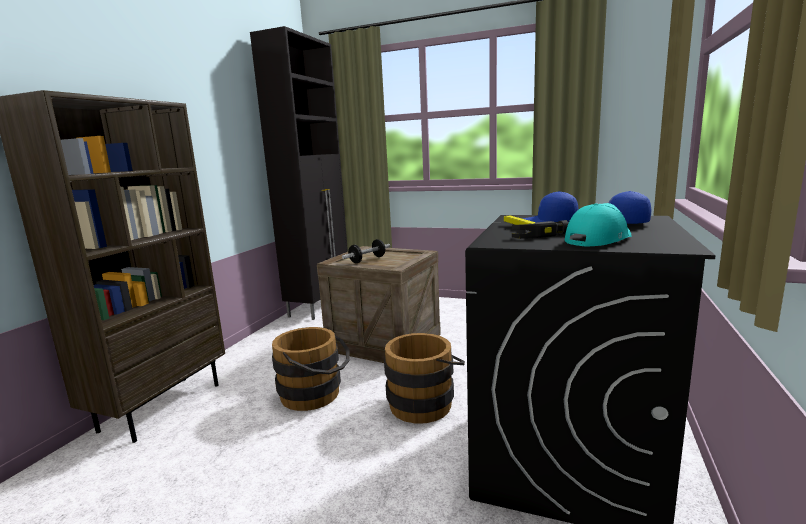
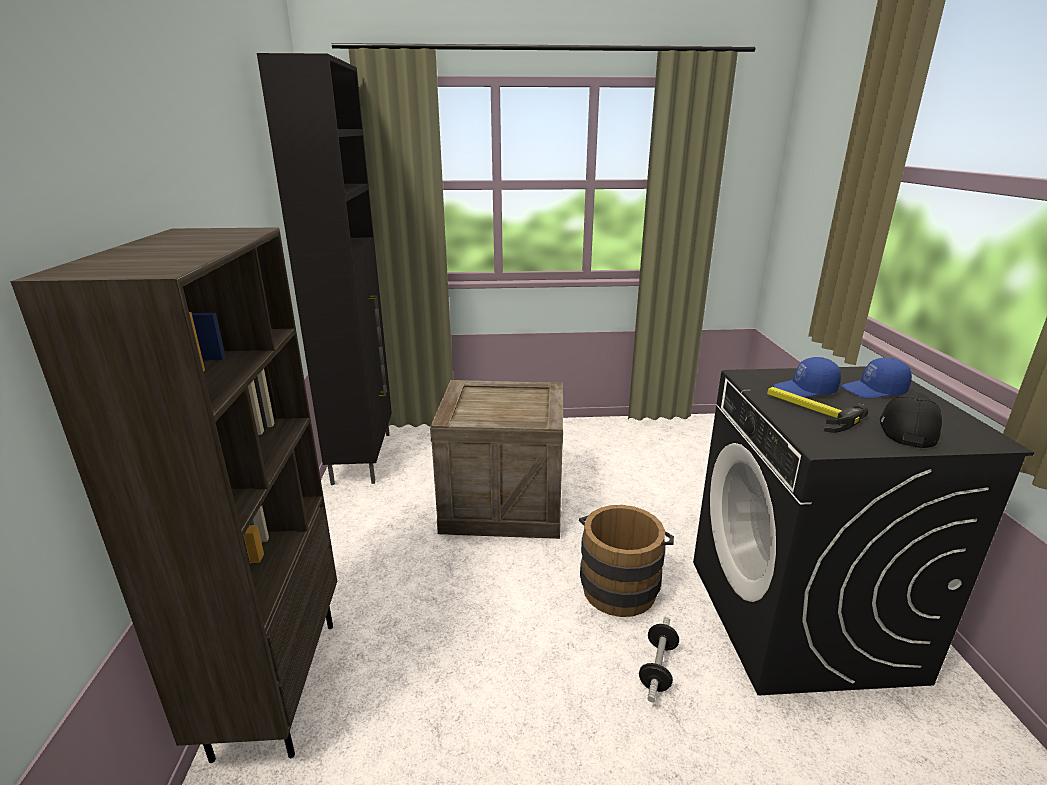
camera: 25 degrees left, 10 degrees up
brown bucket [272,327,350,411] -> none
dumbbell [342,239,390,263] -> dumbbell moved to [639,617,679,702]
turquoise cap [565,203,632,246] -> black cap [880,392,942,448]

